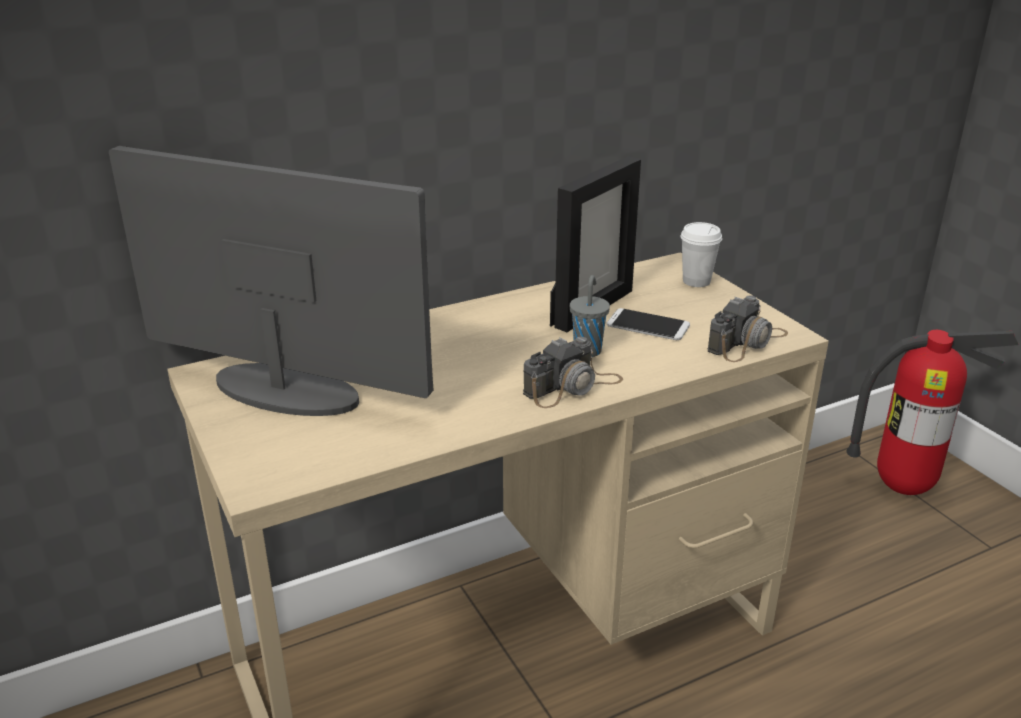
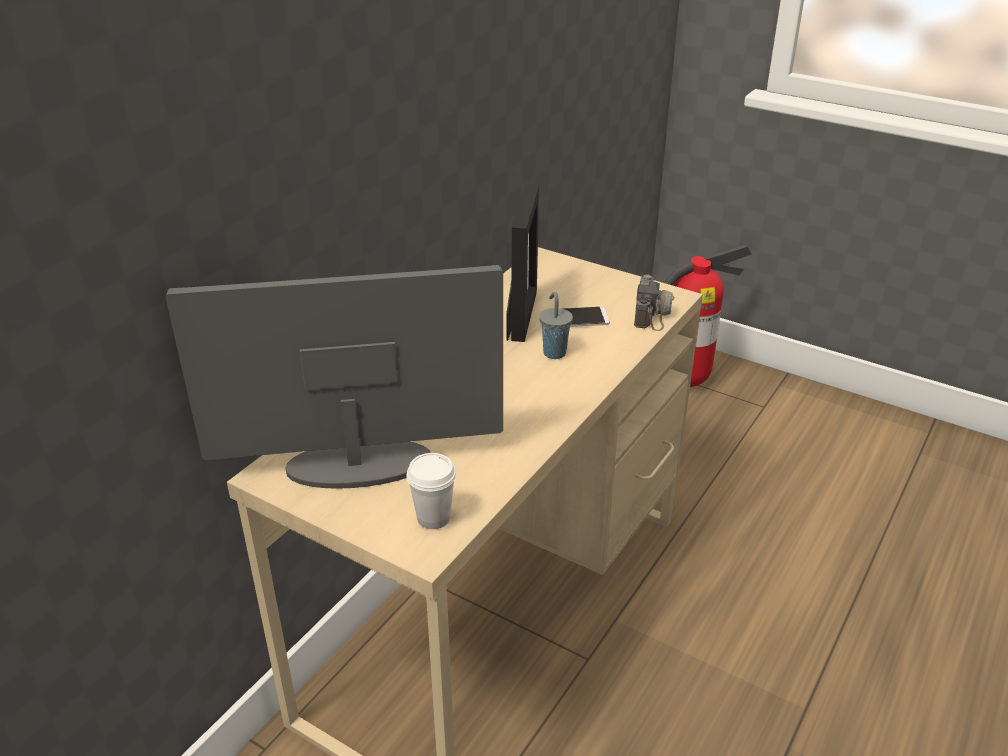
camera: 30 degrees left, 5 degrees up
camera [523,337,623,408] -> none
white cup [680,222,722,287] -> white cup moved to [406,453,456,529]

